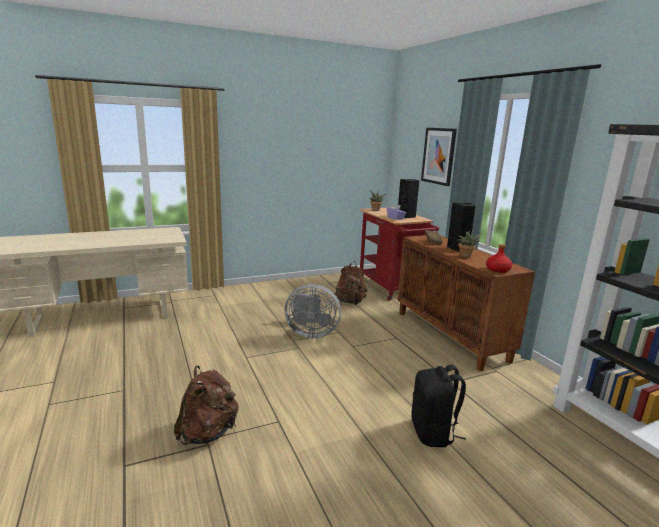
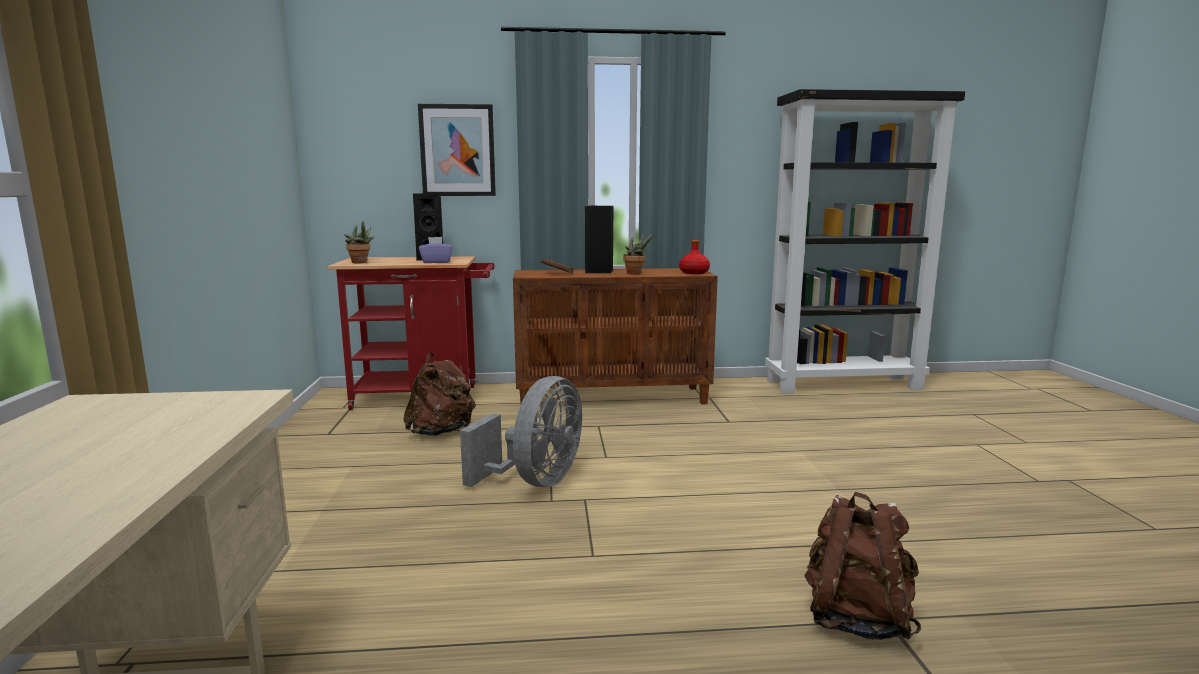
camera: 70 degrees left, 5 degrees down
black backpack [411,365,466,447] -> none

